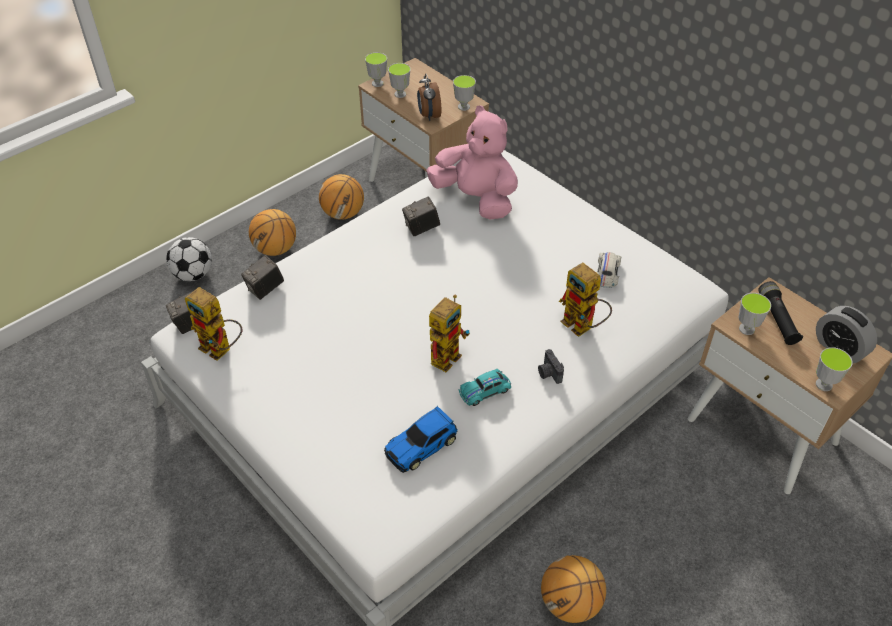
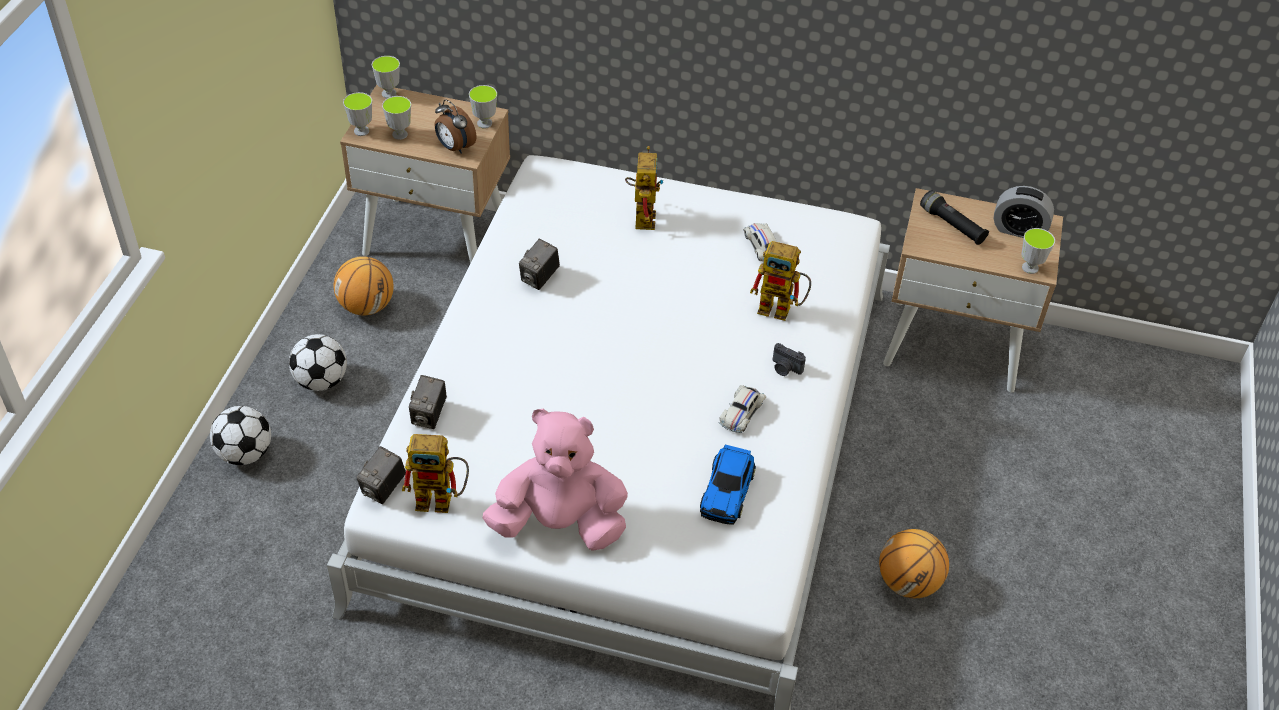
camera: 35 degrees left, 0 degrees up
basketball [249,209,296,256] -> football [289,334,347,391]
pink plush toy [426,105,518,220] -> pink plush toy moved to [482,409,628,551]
toy robot [429,295,470,372] -> toy robot moved to [625,146,663,230]
turquoise toy car [459,369,511,406] -> white toy car [719,385,766,433]
cup [739,293,771,335] -> cup moved to [372,56,400,98]

